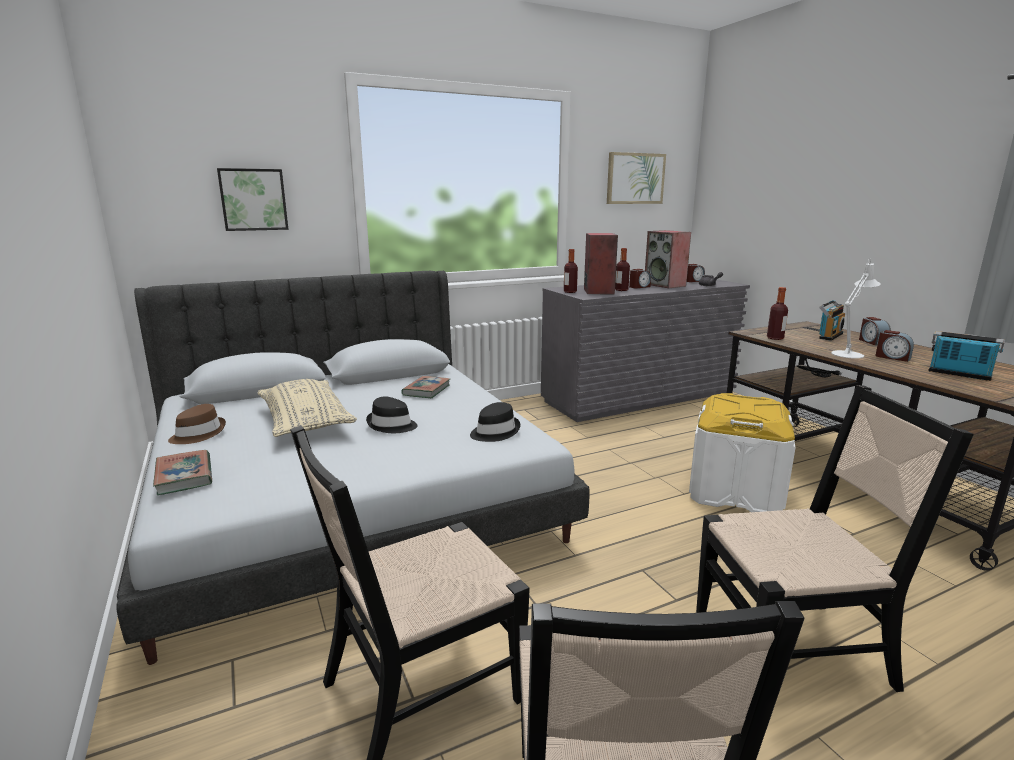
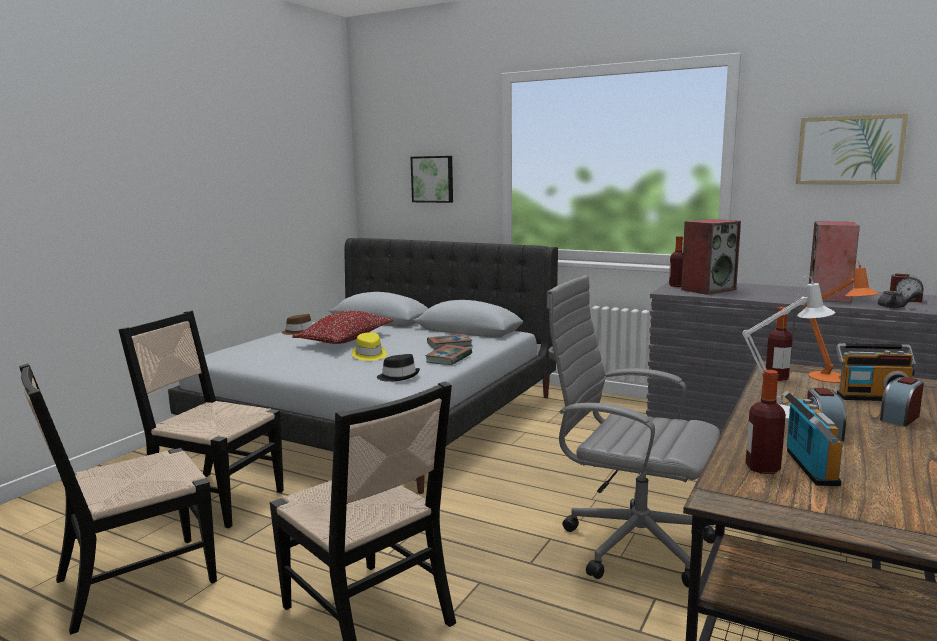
camera: 55 degrees right, 5 degrees down
book [153,450,212,495] -> book moved to [425,345,472,365]
beige pillow [257,379,357,437] -> red pillow [292,311,393,344]
black hat [366,396,418,433] -> yellow hat [352,332,387,361]
bottle [615,248,630,291] -> bottle moved to [746,370,786,474]
alarm clock [629,269,651,288] -> none
white storage box [689,393,796,512] -> grey office chair [547,275,720,588]
none -> orange table lamp [804,260,879,383]

